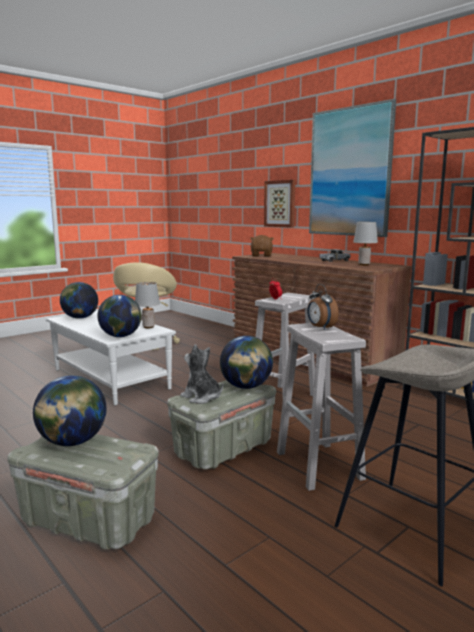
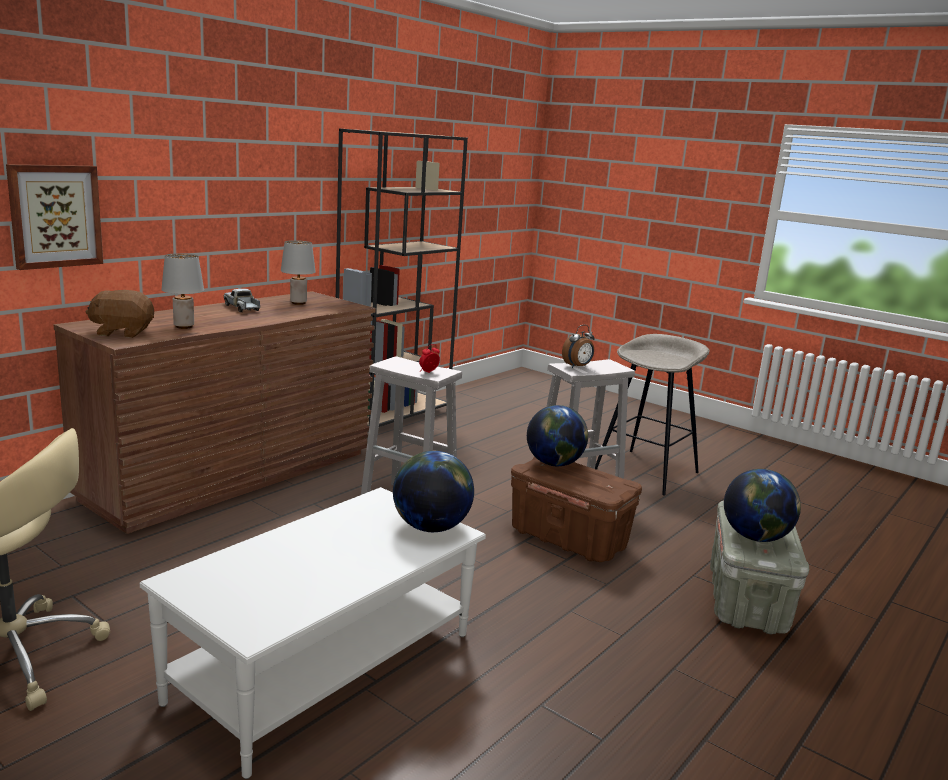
camera: 100 degrees left, 5 degrees up
globe [60,282,98,319] -> none
grey table lamp [135,282,160,328] -> grey table lamp moved to [161,253,204,329]
grey storage box [167,380,276,469] -> brown storage box [511,457,642,562]
plush toy [180,344,223,404] -> none
picture [309,99,396,237] -> none

